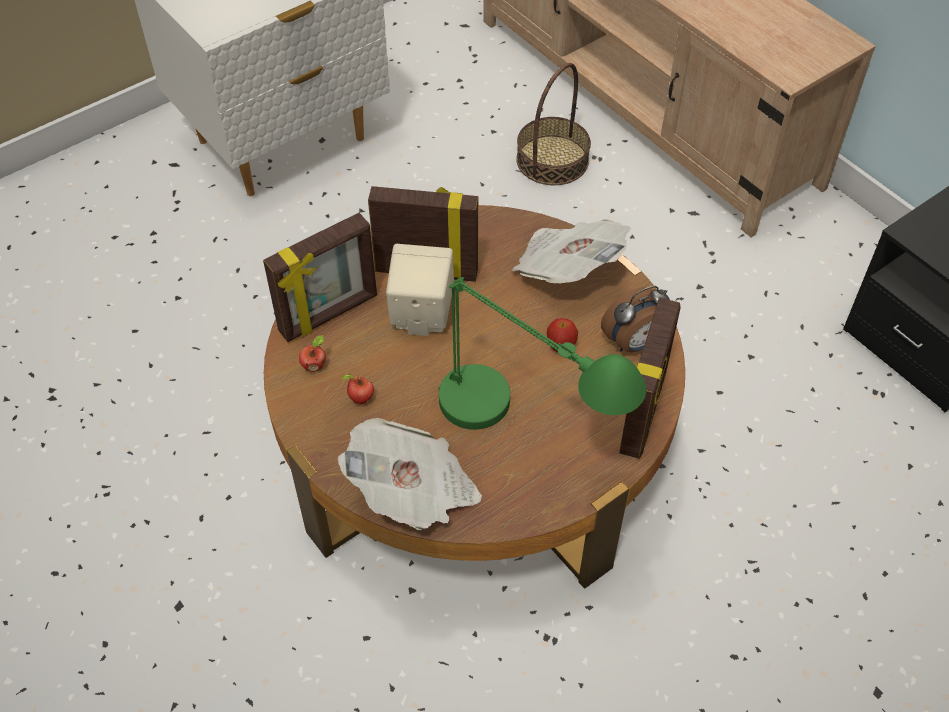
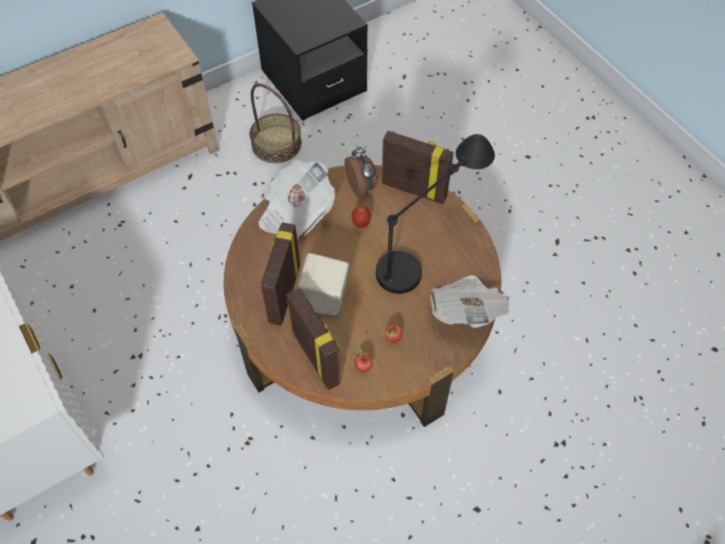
camera: 85 degrees left, 5 degrees up
green table lamp [438,277,646,430] -> black table lamp [376,134,495,294]
basket [516,63,591,185] -> basket moved to [250,83,302,163]

